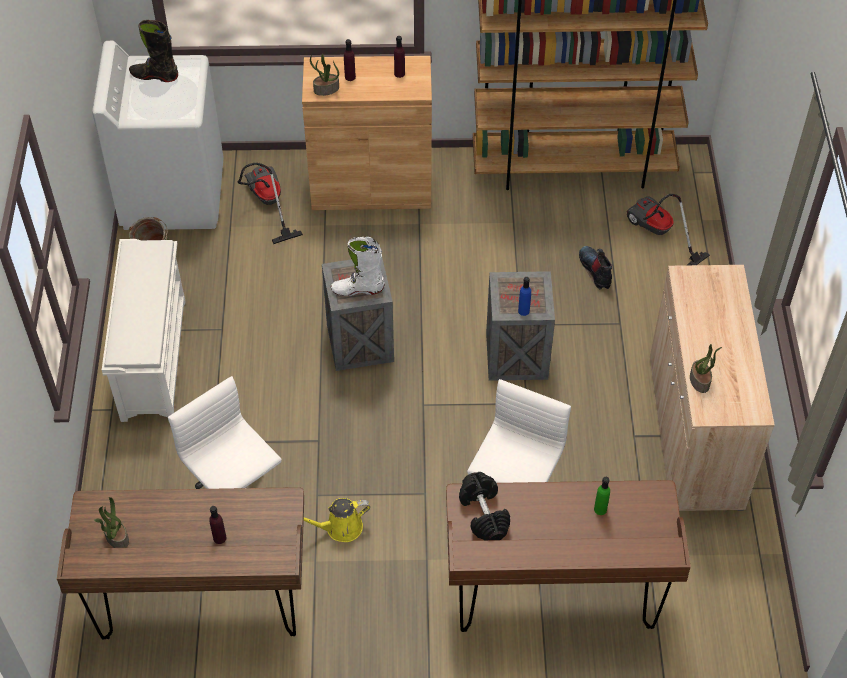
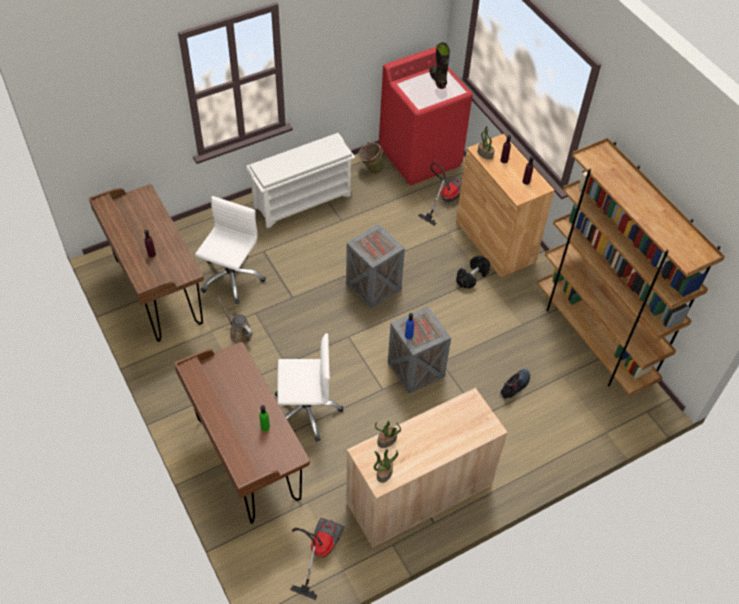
camera: 60 degrees right, 0 degrees up
white washing machine [92,41,224,230] -> red washing machine [379,47,473,185]
potted plant [94,497,129,548] -> potted plant moved to [374,449,398,483]
yellow watering can [304,498,370,542] -> brown watering can [217,298,253,344]
white boot [331,237,385,296] -> none
black dumbbell [459,472,510,540] -> black dumbbell moved to [456,256,490,289]
vacuum cleaner [626,194,710,265] -> vacuum cleaner moved to [290,518,344,600]

